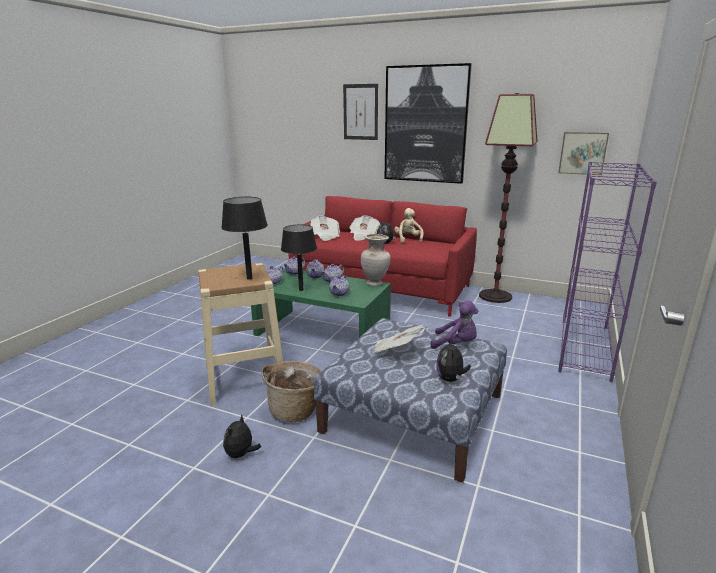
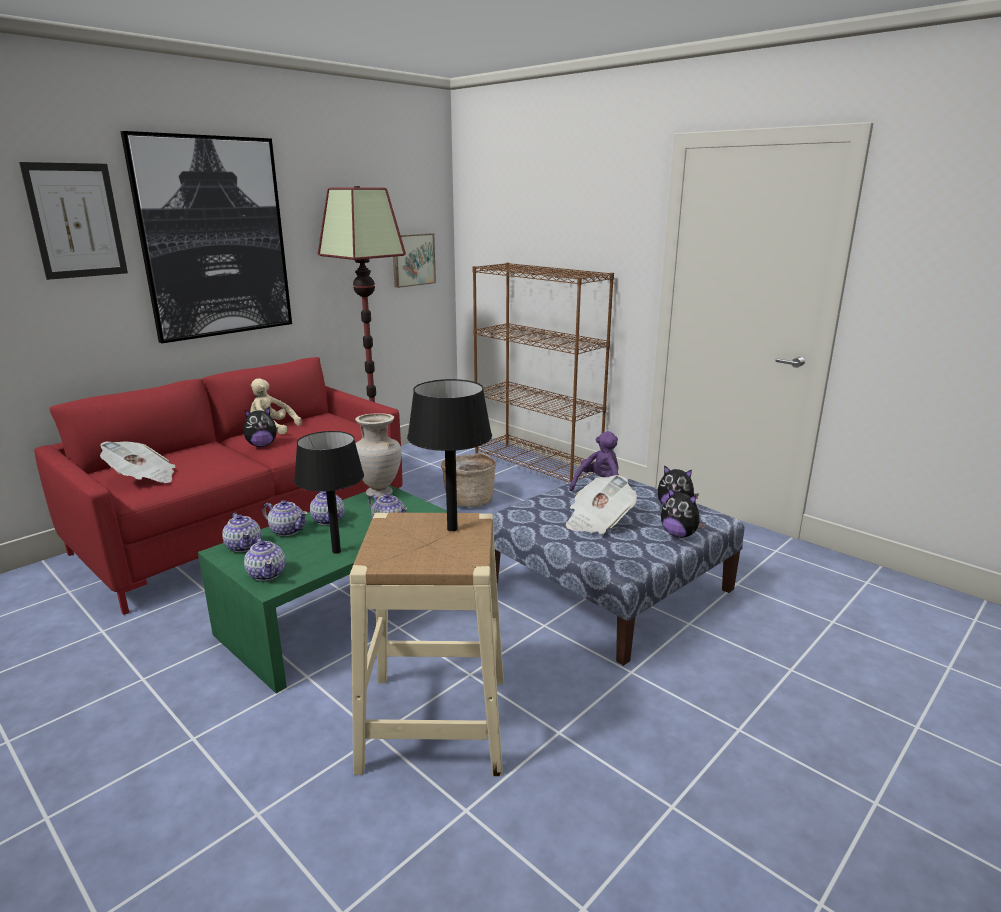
camera: 70 degrees left, 0 degrees up
plush toy [223,414,261,459] -> plush toy moved to [661,488,706,538]
basket [261,361,322,422] -> basket moved to [440,453,496,507]
newspaper [349,215,380,241] -> none
purple bookcase [558,162,657,382] -> brown bookcase [473,263,614,483]

